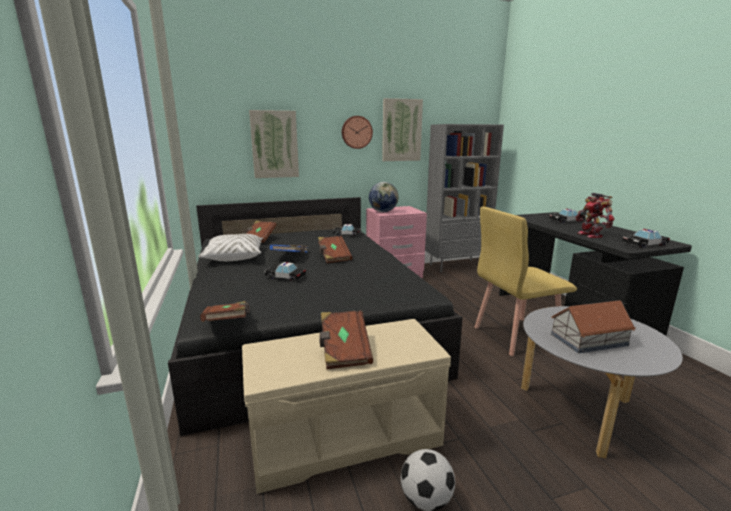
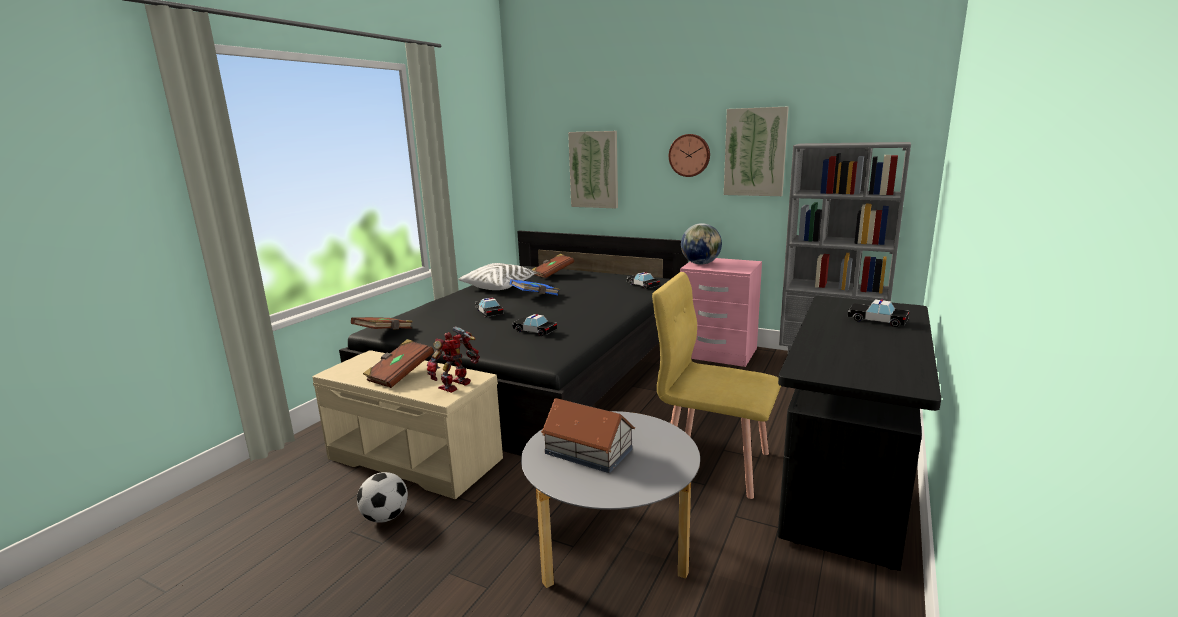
camera: 45 degrees right, 0 degrees up
brown book [318,236,353,263] -> none
toy robot [576,193,615,238] -> toy robot moved to [427,326,479,393]
toy car [622,229,670,248] -> toy car moved to [512,314,557,336]

